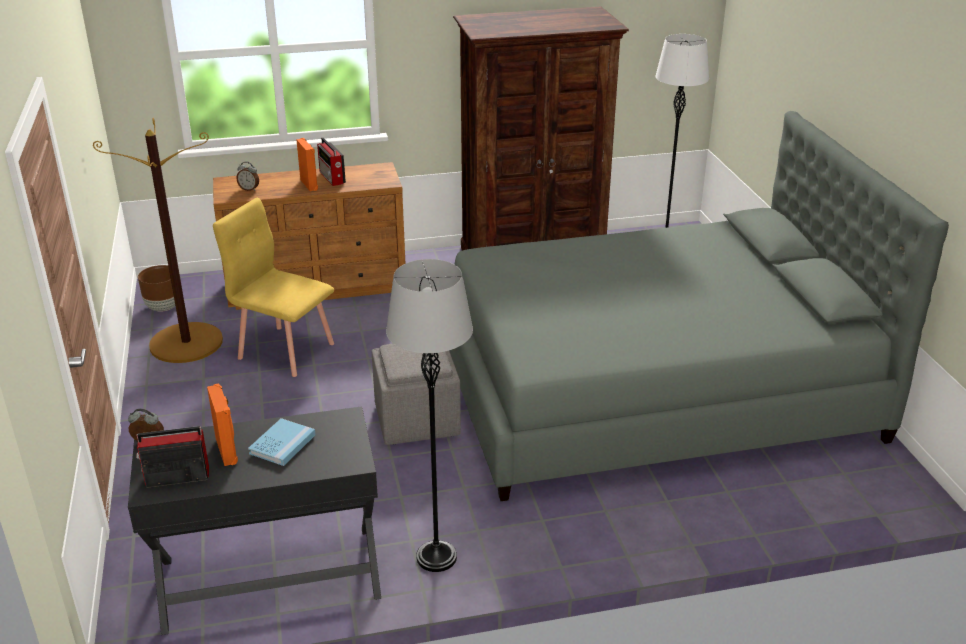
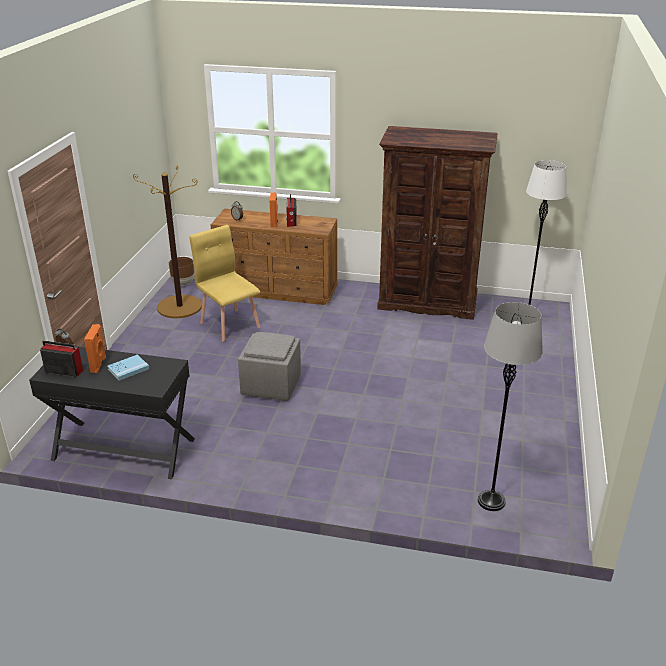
camera: 25 degrees right, 0 degrees up
grey floor lamp [386,259,473,572] -> grey floor lamp moved to [478,302,543,511]
grey bed [449,111,949,501] -> none

